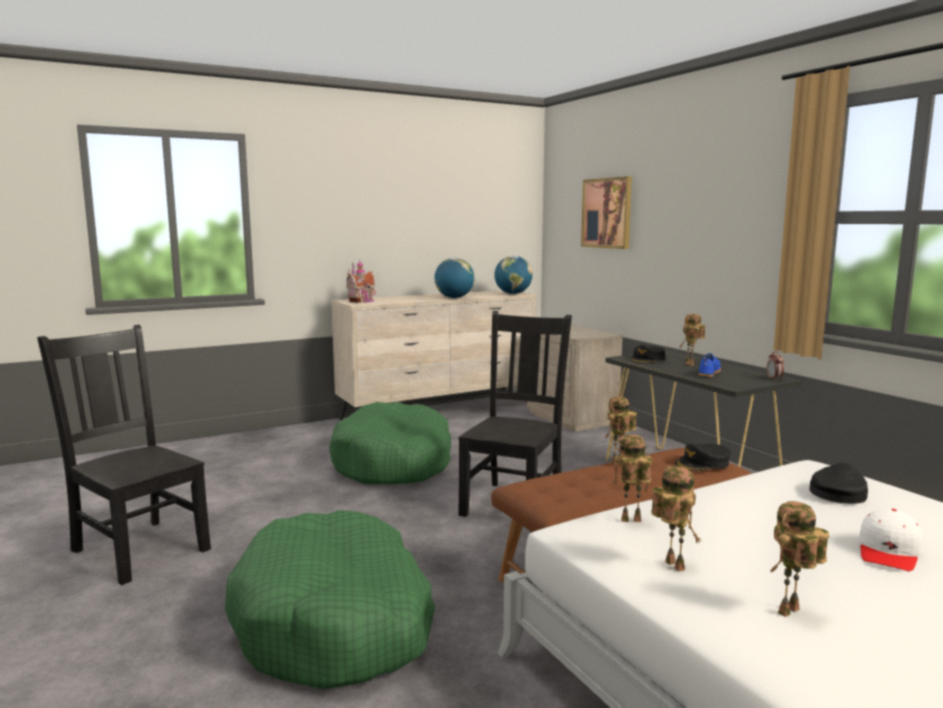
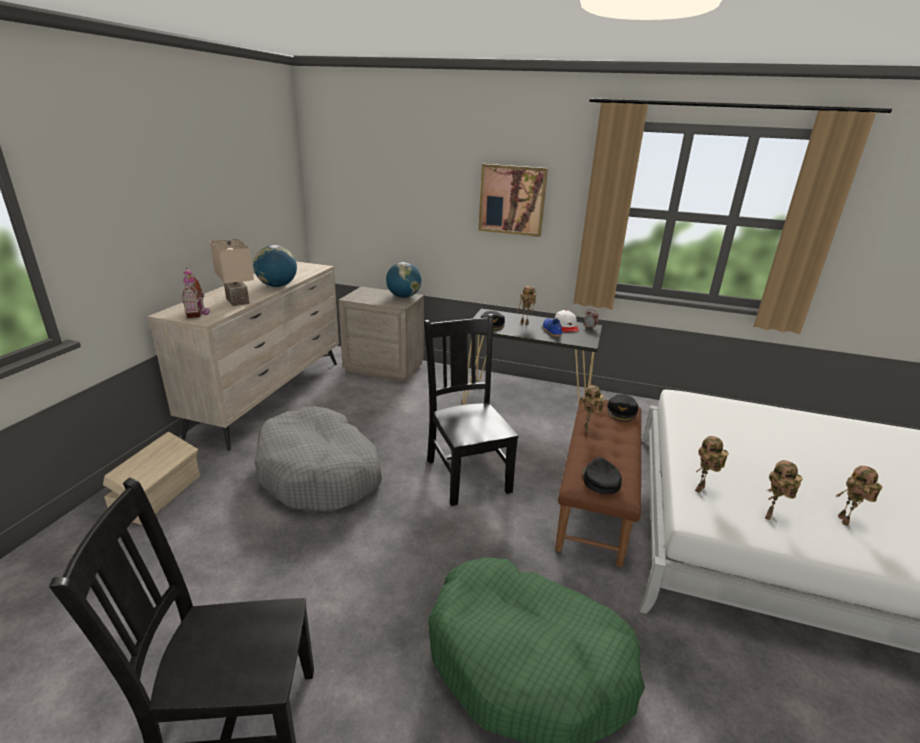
camera: 45 degrees left, 15 degrees up
green dog bed [329,402,451,484] -> grey dog bed [255,407,382,511]
globe [494,256,533,294] -> globe moved to [386,262,421,298]
picture [581,176,632,249] -> picture moved to [478,164,548,237]
toy robot [651,466,701,571] -> toy robot turned 75 degrees counterclockwise [765,460,803,520]
black cap [809,463,868,504] -> black cap moved to [582,457,622,494]
white cap [859,508,922,571] -> white cap moved to [555,310,579,332]
none -> beige storage box [103,432,200,525]
none -> beige table lamp [210,239,254,306]

